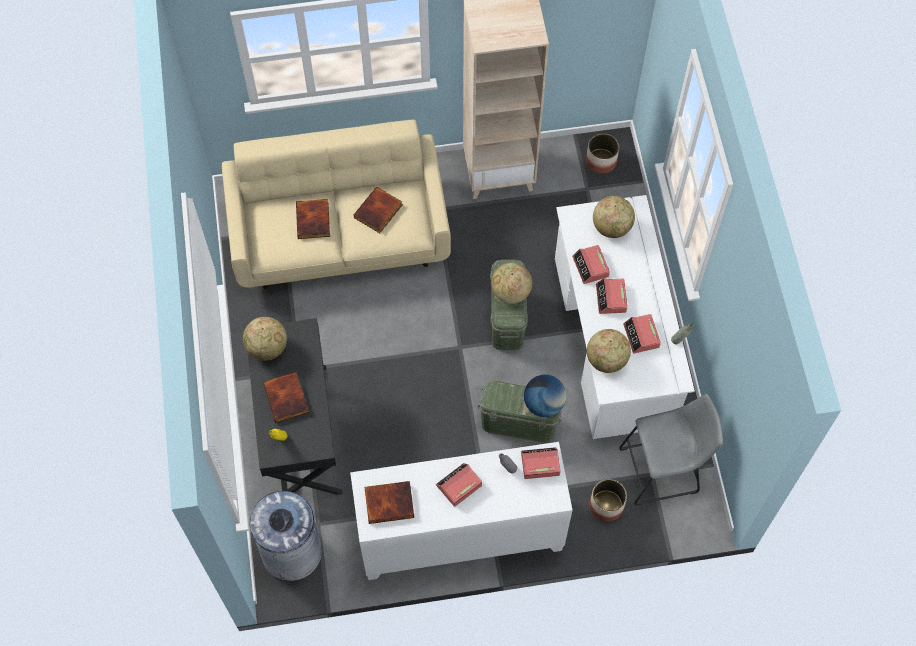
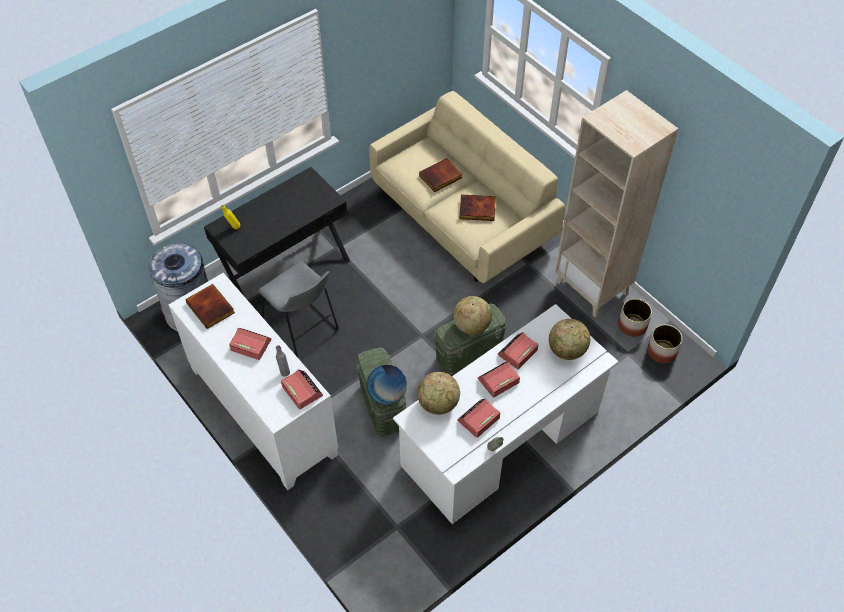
camera: 60 degrees right, 10 degrees down
globe [243,317,287,361] -> none
book [263,372,309,423] -> none
planter [590,479,627,521] -> planter moved to [618,299,652,337]
grey stool [619,394,723,506] -> grey stool moved to [258,262,338,357]

